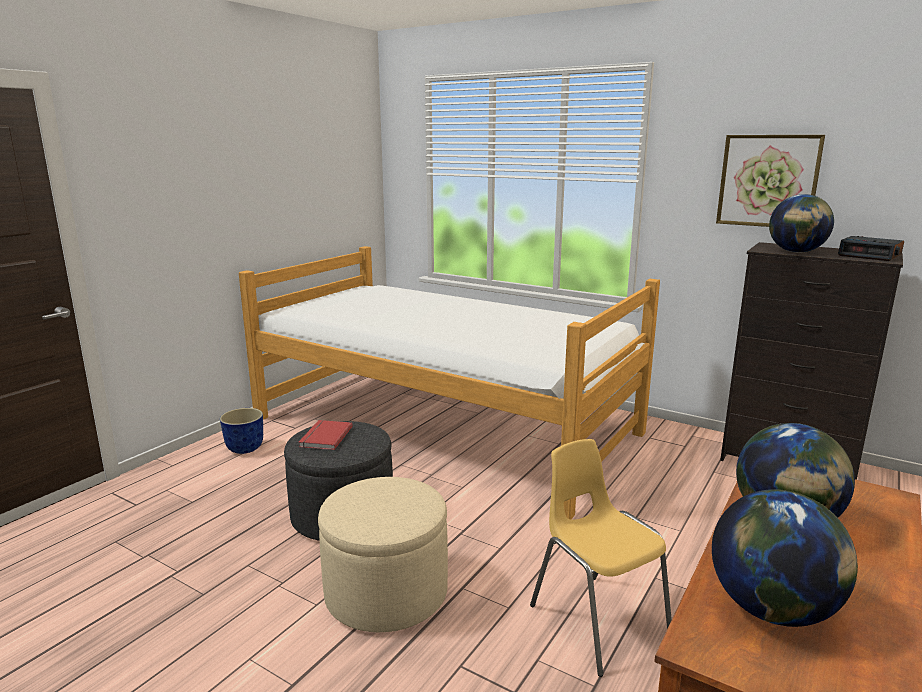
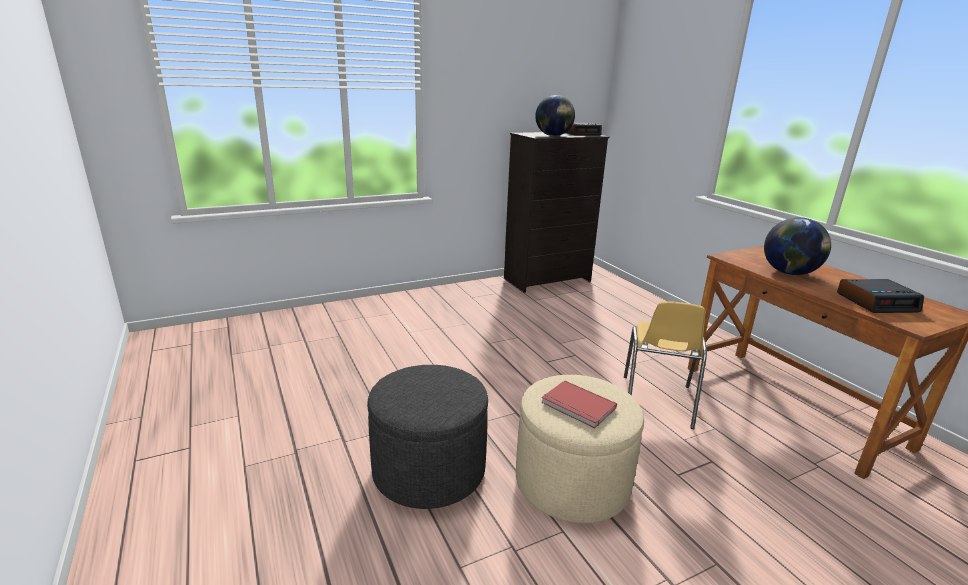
camera: 60 degrees left, 5 degrees up
planter [220,408,263,454] -> none
bed [239,246,660,519] -> none
red book [299,420,353,450] -> red book moved to [541,380,617,428]
yellow chair [530,439,672,677] -> yellow chair turned 75 degrees counterclockwise [624,301,707,429]
globe [712,489,858,627] -> alarm clock [837,279,924,313]
picture [716,135,825,227] -> none

